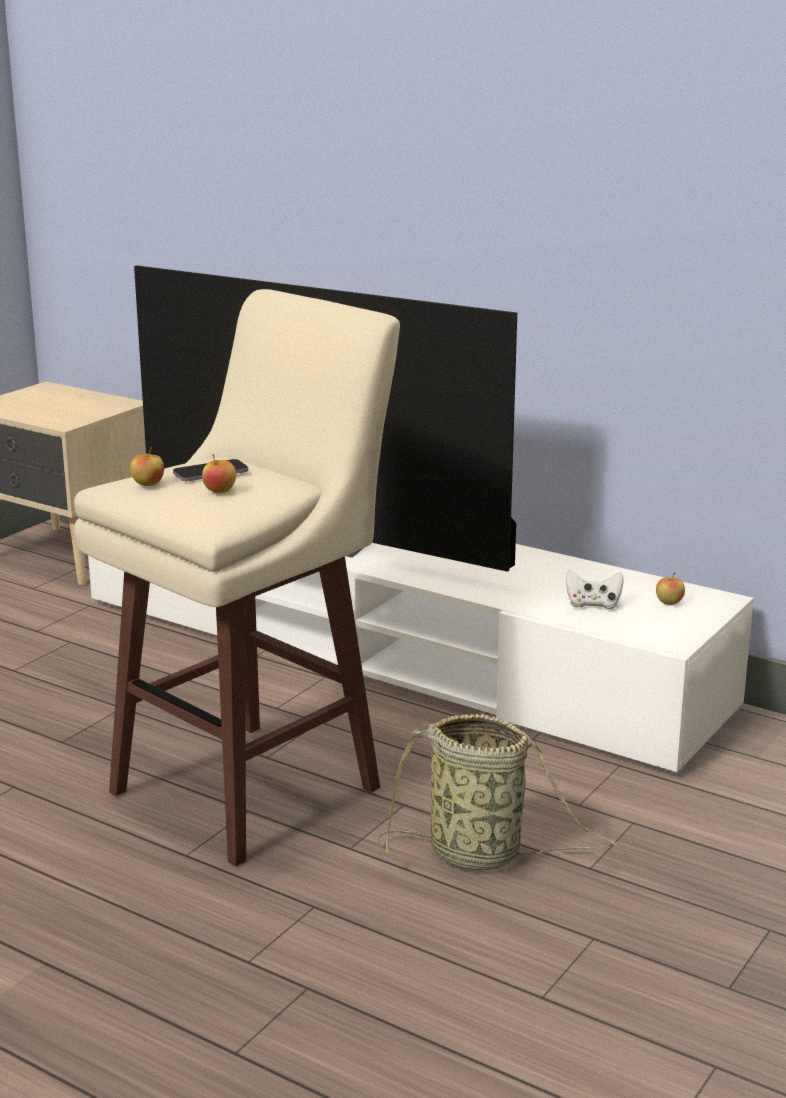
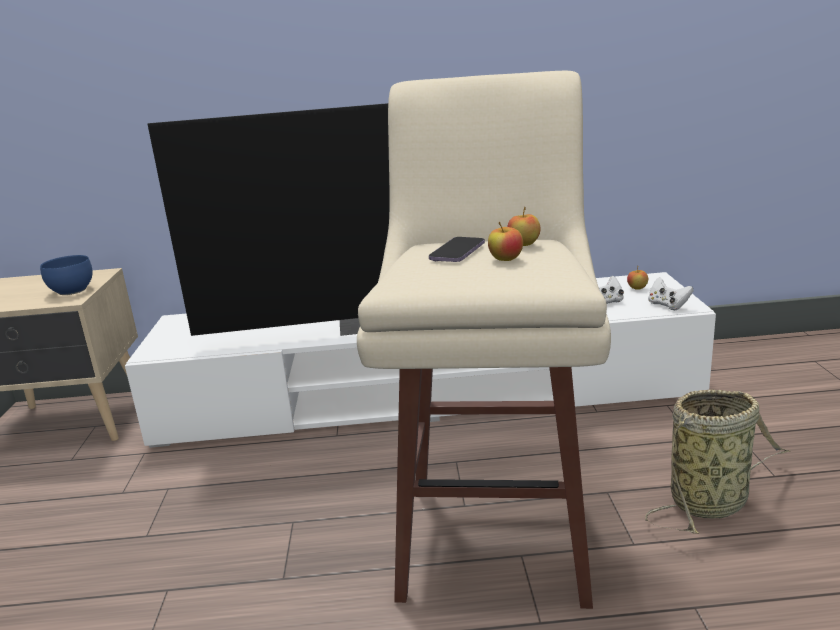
camera: 35 degrees left, 0 degrees up
apple [130,447,164,486] -> apple moved to [507,207,541,246]
none -> blue bowl [40,255,93,295]
none -> white game controller [648,277,694,310]

